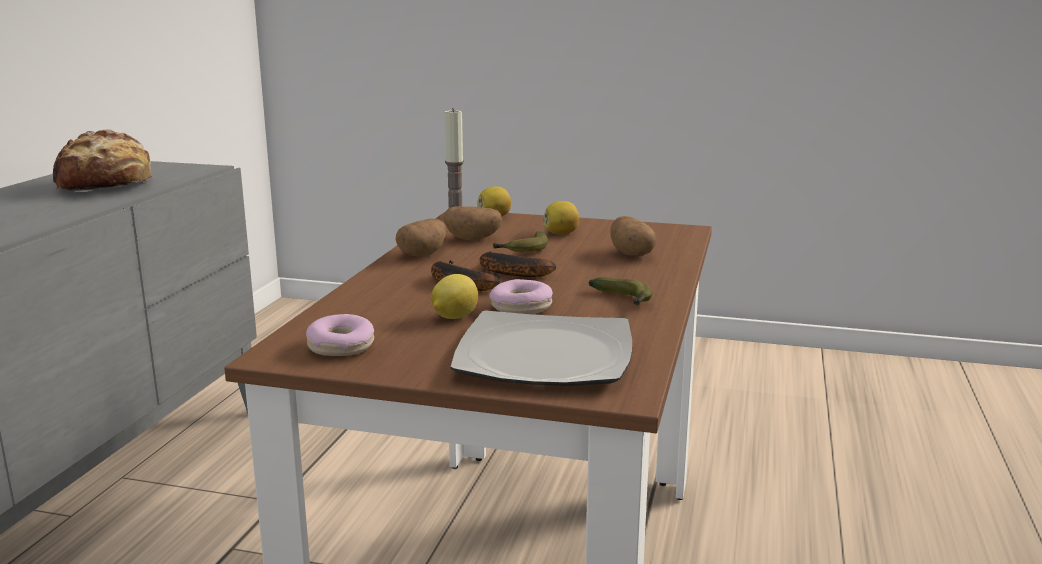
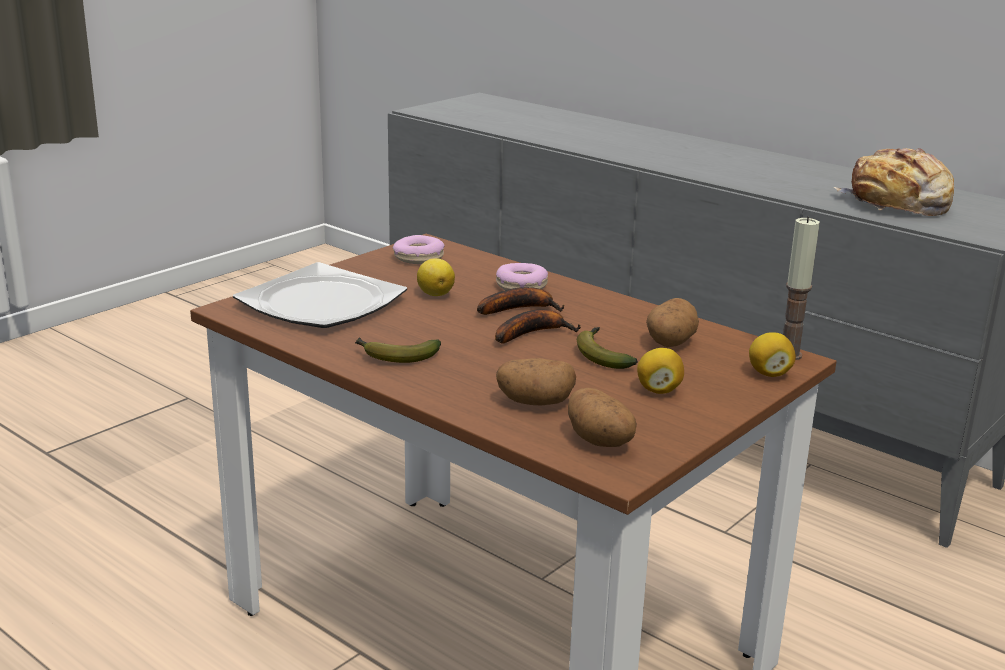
camera: 115 degrees right, 5 degrees up
potato [395,219,446,257] -> potato moved to [568,388,637,447]
donut [489,279,553,314] -> donut moved to [496,263,548,290]

